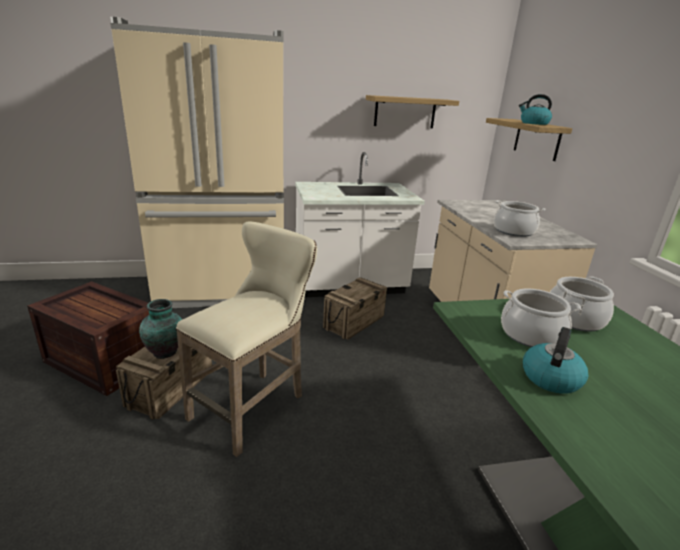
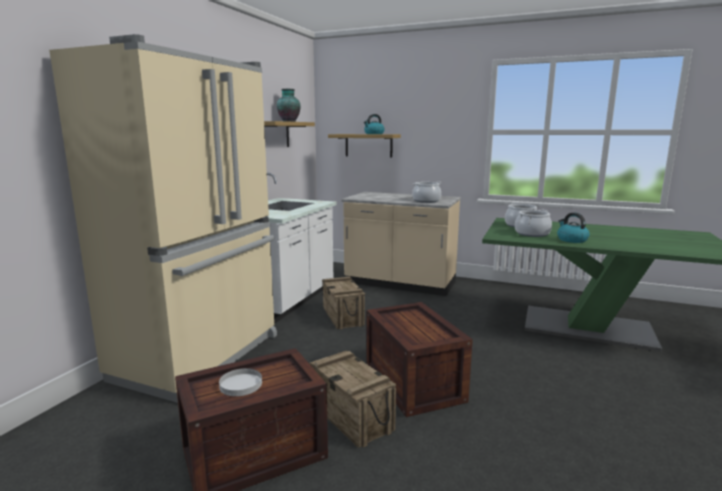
camera: 55 degrees left, 10 degrees down
vase [139,299,182,359] -> vase moved to [277,89,301,122]
beige stool [176,221,317,457] -> crate [366,302,473,417]
none -> white plate [219,368,262,396]

